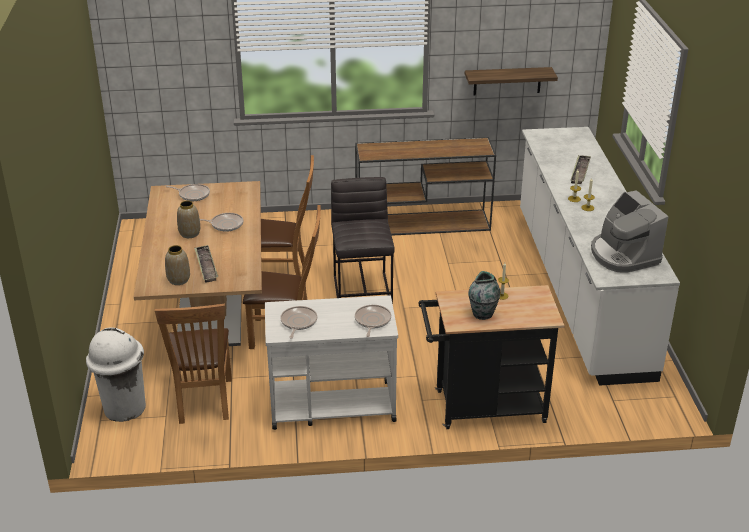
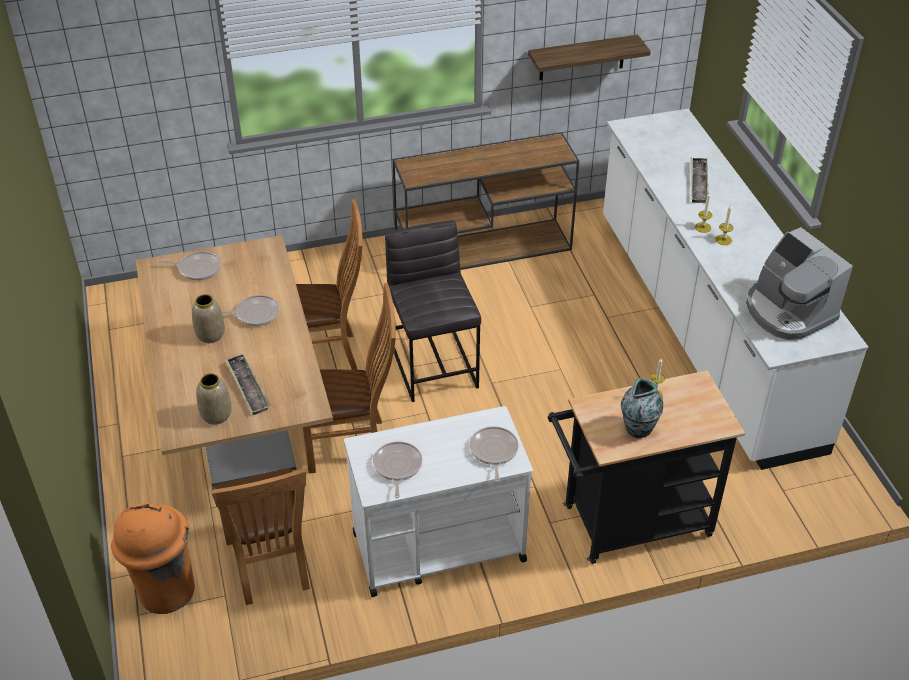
camera: 10 degrees left, 10 degrees up
white trash can [86,328,146,422] -> orange trash can [111,503,195,614]

